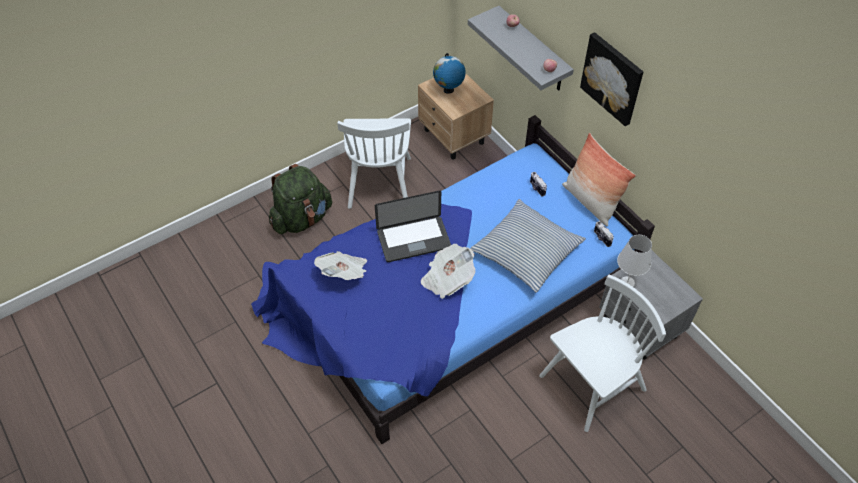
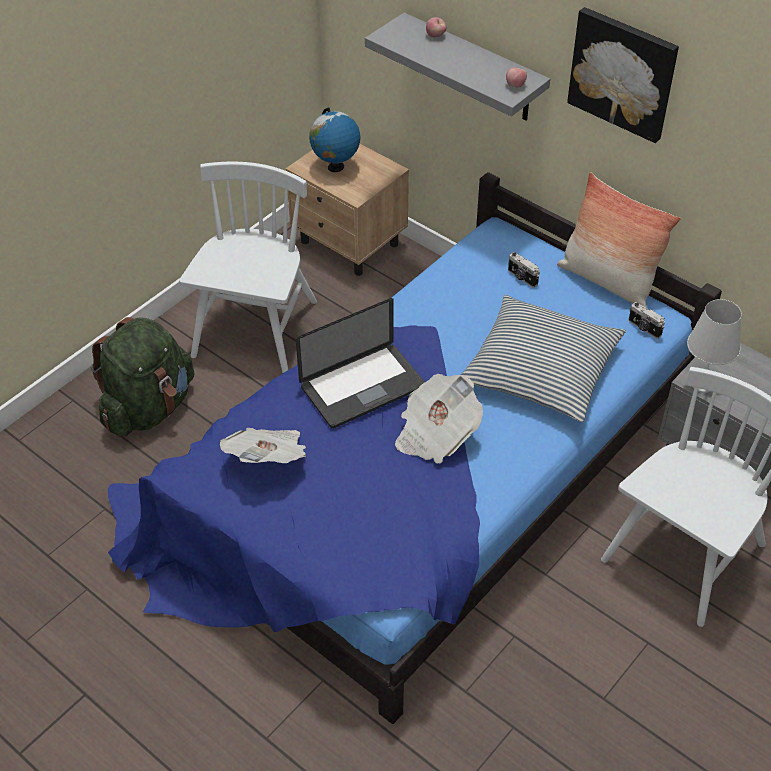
camera: 15 degrees left, 5 degrees down
white chair [337,118,411,209] -> white chair turned 150 degrees counterclockwise [179,162,317,373]

